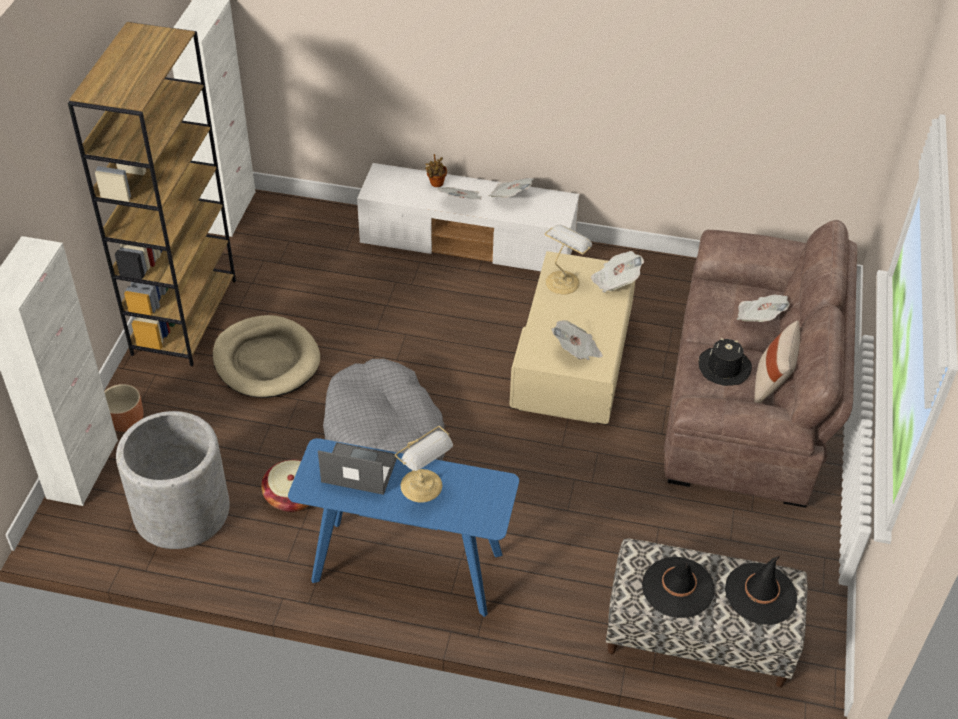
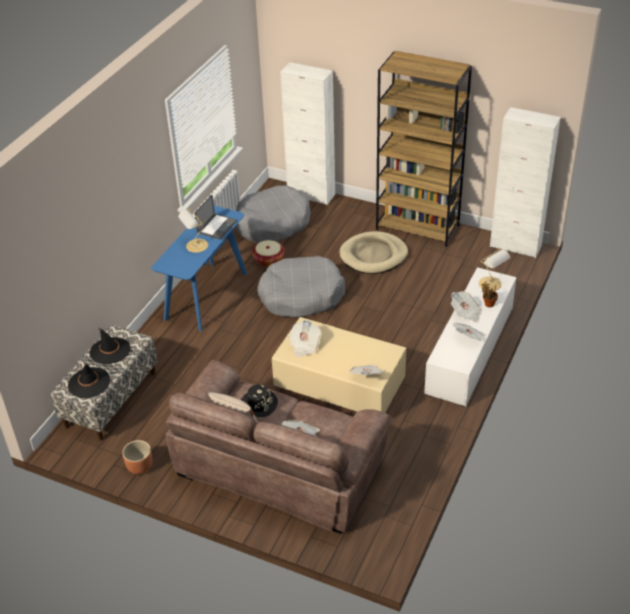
camera: 105 degrees right, 5 degrees down
brown planter [104,384,143,432] -> brown planter moved to [122,440,153,474]
grey planter [116,411,230,549] -> grey dog bed [236,185,311,244]
table lamp [544,225,592,294] -> table lamp moved to [479,248,510,291]

